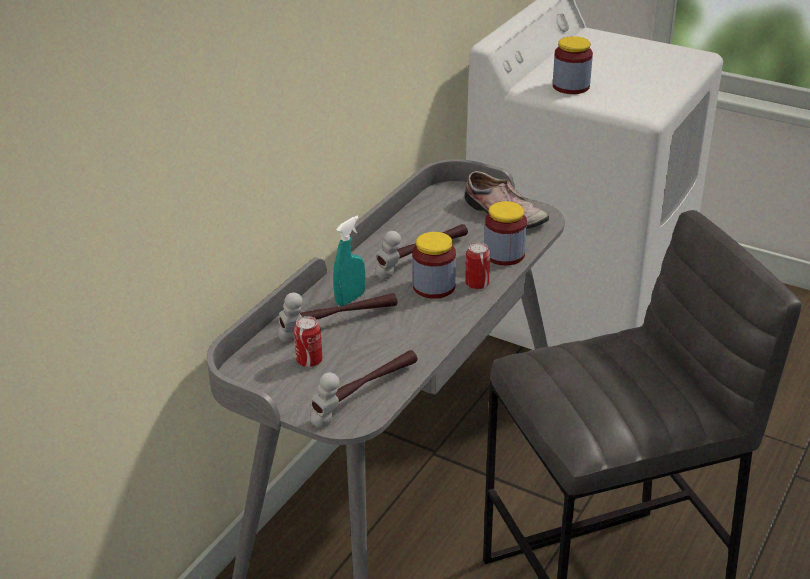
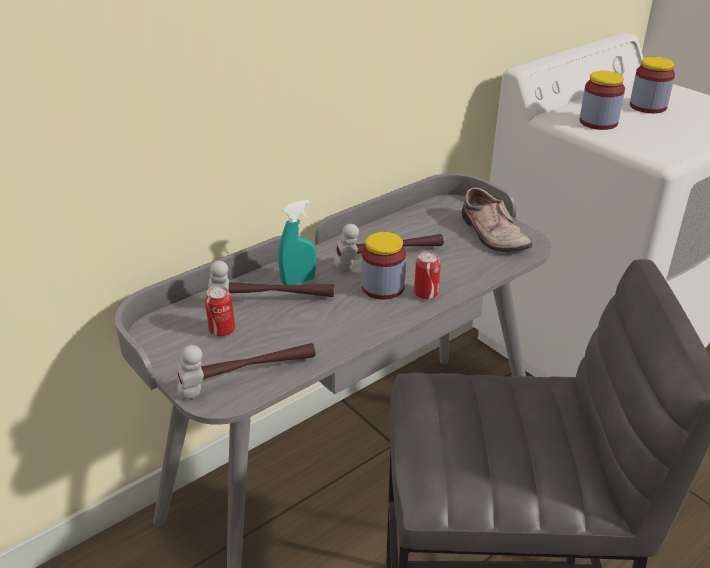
camera: 20 degrees right, 0 degrees up
jar [484,201,527,265] -> jar moved to [630,57,675,113]

